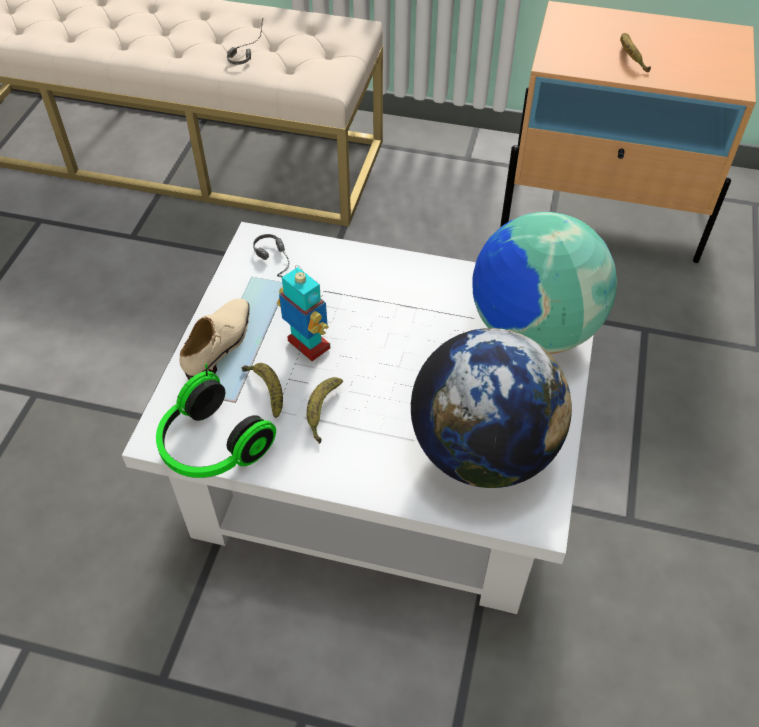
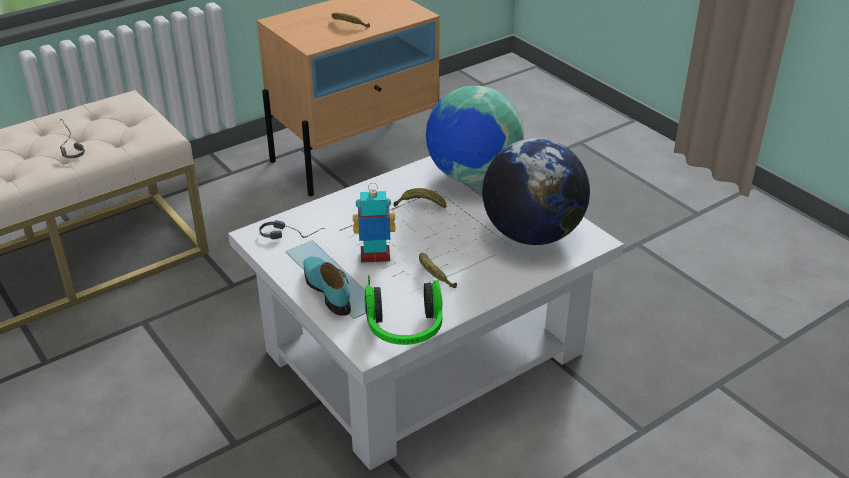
camera: 50 degrees left, 15 degrees down
beige shoe [180,299,250,380] -> turquoise shoe [303,256,351,316]
banana [241,363,283,418] -> banana moved to [393,188,447,208]

